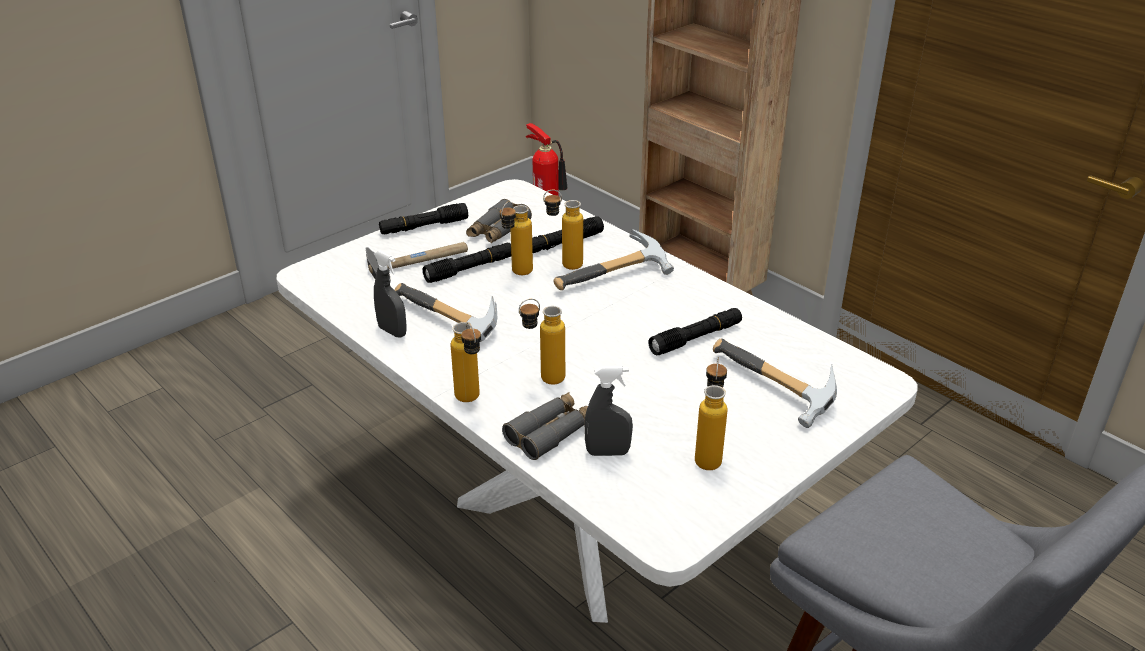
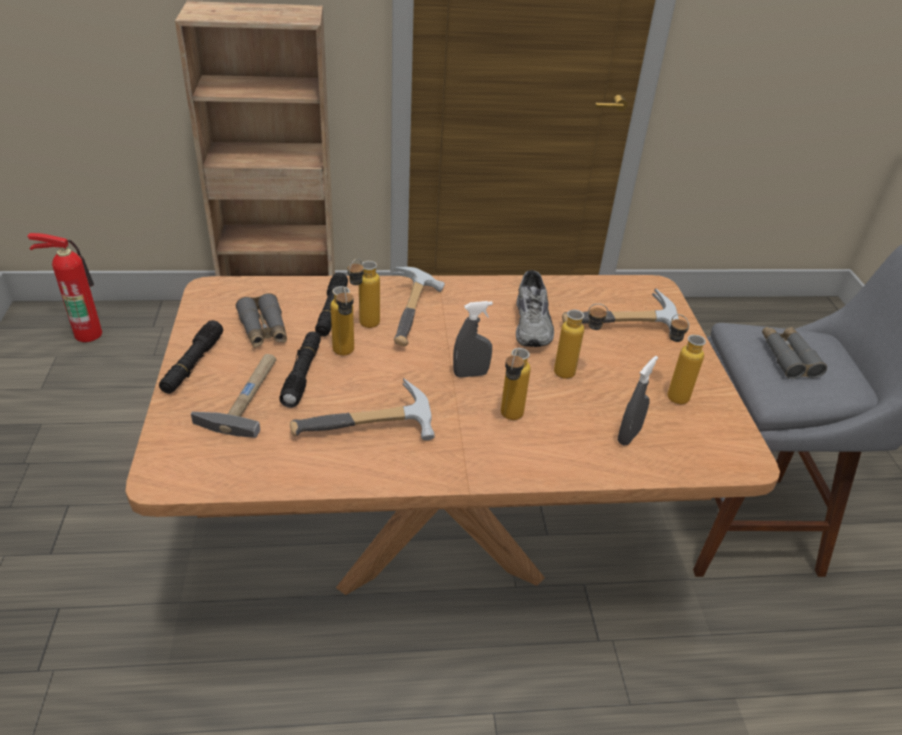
camera: 55 degrees left, 5 degrees up
white dining table [277,179,918,623] -> brown dining table [125,275,780,595]
grey spray bottle [374,250,407,338] -> grey spray bottle moved to [453,301,493,378]
bottle [451,322,481,402] -> bottle moved to [554,303,608,379]
grey binoculars [502,392,588,460] -> grey binoculars moved to [762,327,827,379]
black flashlight [649,308,742,355] -> grey shoe [516,270,554,347]

